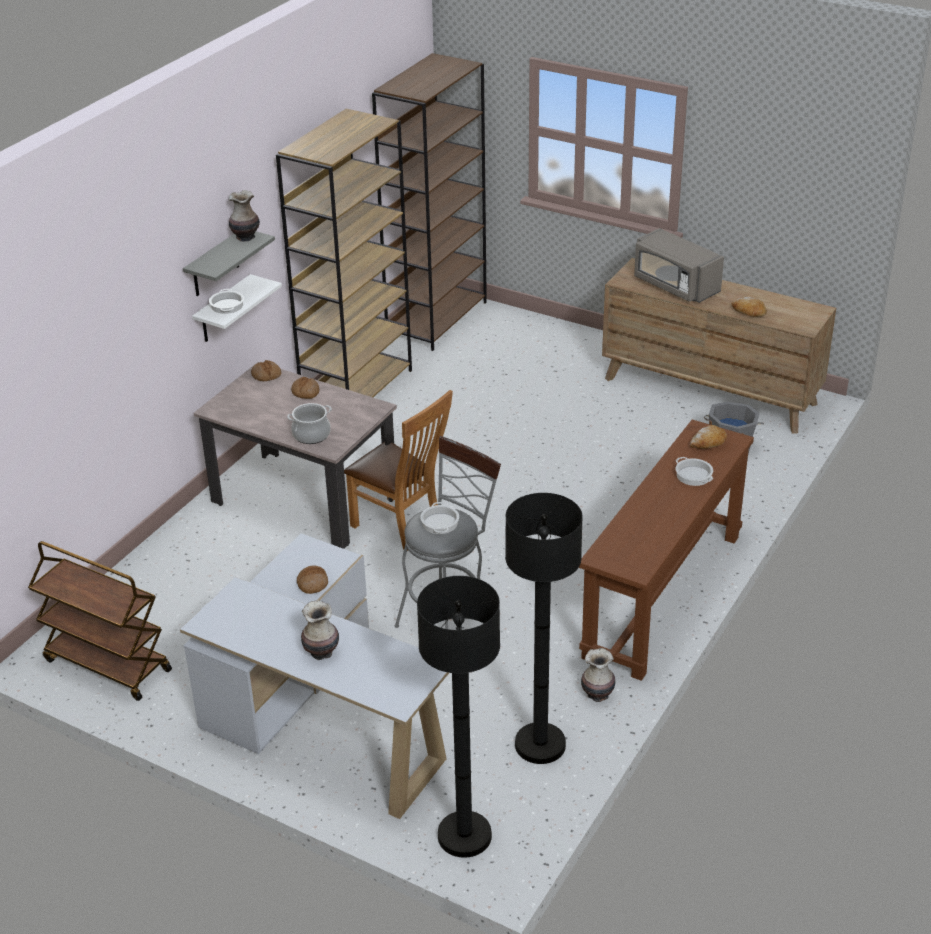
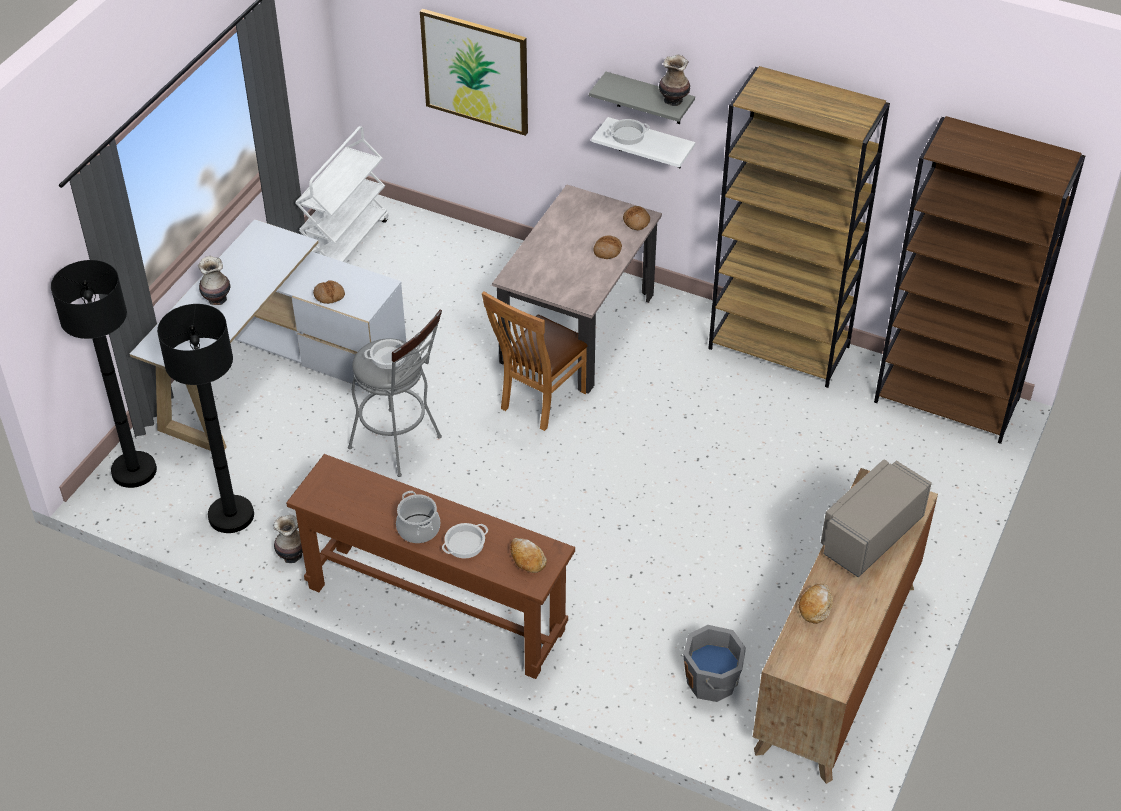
camera: 85 degrees right, 10 degrees up
brown cart [28,541,172,701] -> white cart [296,126,388,262]
cooking pot [287,403,332,444] -> cooking pot moved to [396,491,440,543]
none -> picture [420,9,528,136]

